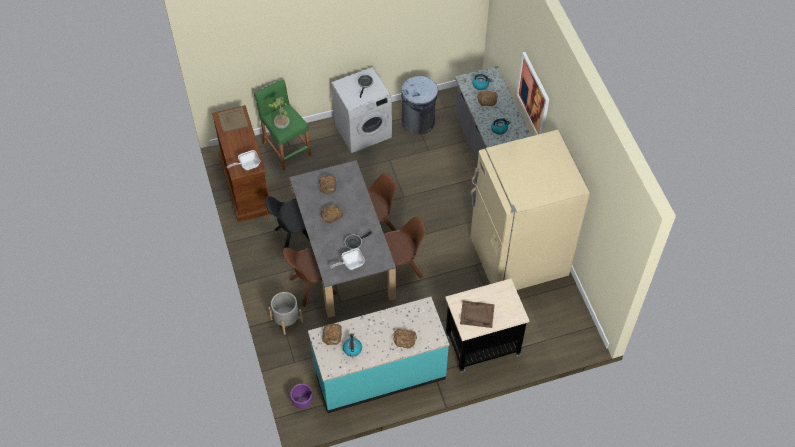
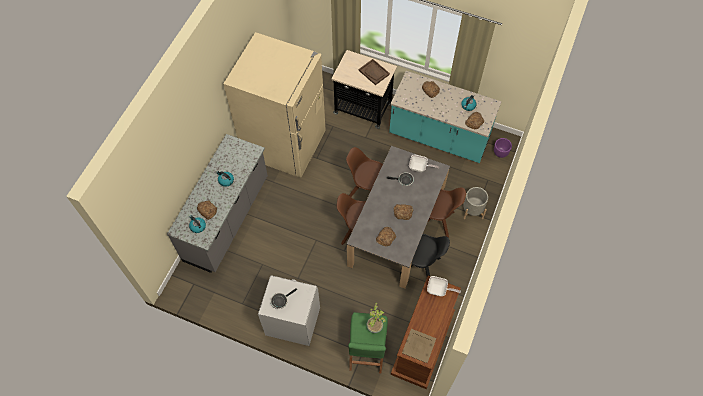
camera: 140 degrees left, 5 degrees up
grey trash can [401,76,438,135] -> none
picture [517,52,549,135] -> none

